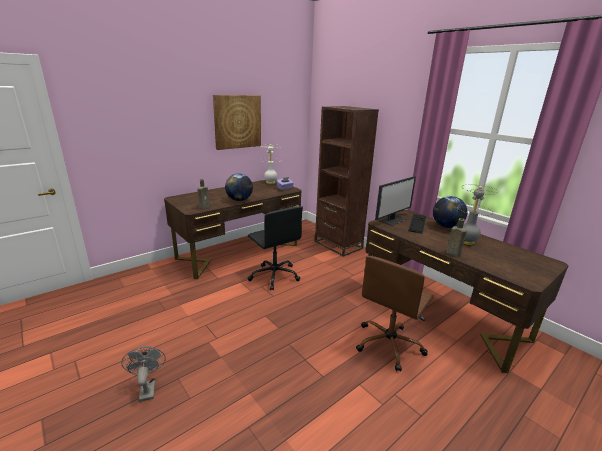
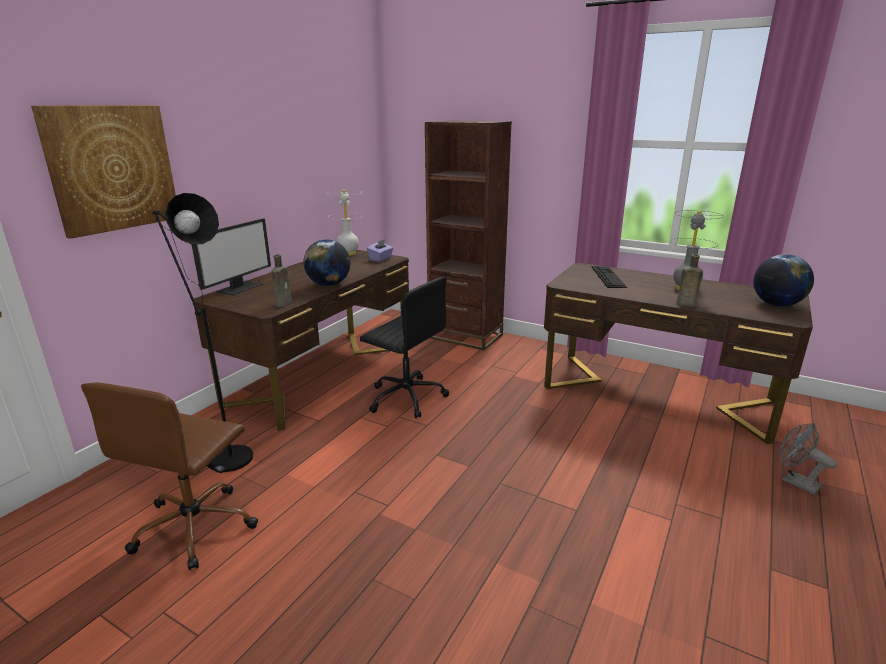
camera: 20 degrees left, 0 degrees up
grey fan [121,346,166,402] -> grey fan moved to [779,423,837,495]
picture [213,95,261,150] -> picture moved to [31,105,176,239]
brown office chair [356,256,433,372] -> brown office chair moved to [81,382,258,570]
monitor [375,176,416,226] -> monitor moved to [192,218,271,296]
globe [433,196,467,228] -> globe moved to [753,254,814,306]
none -> black floor lamp [152,193,253,472]

